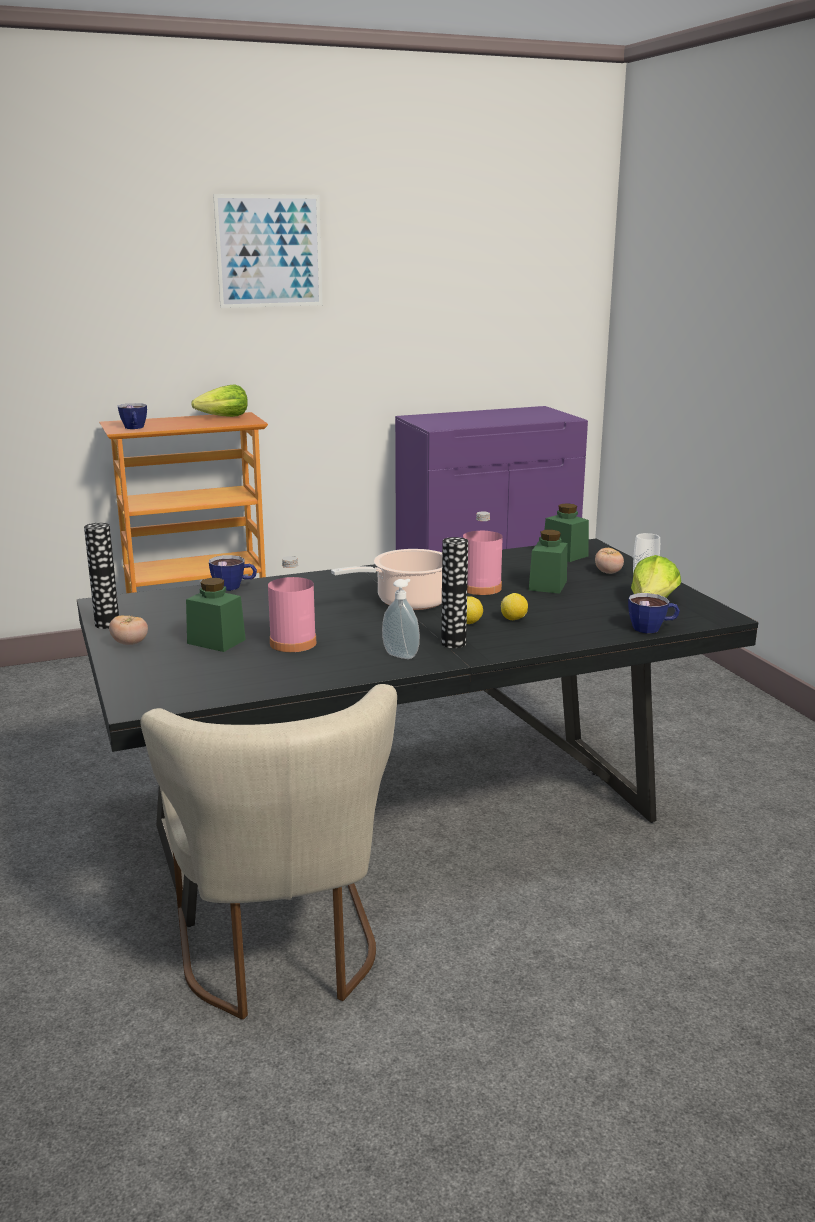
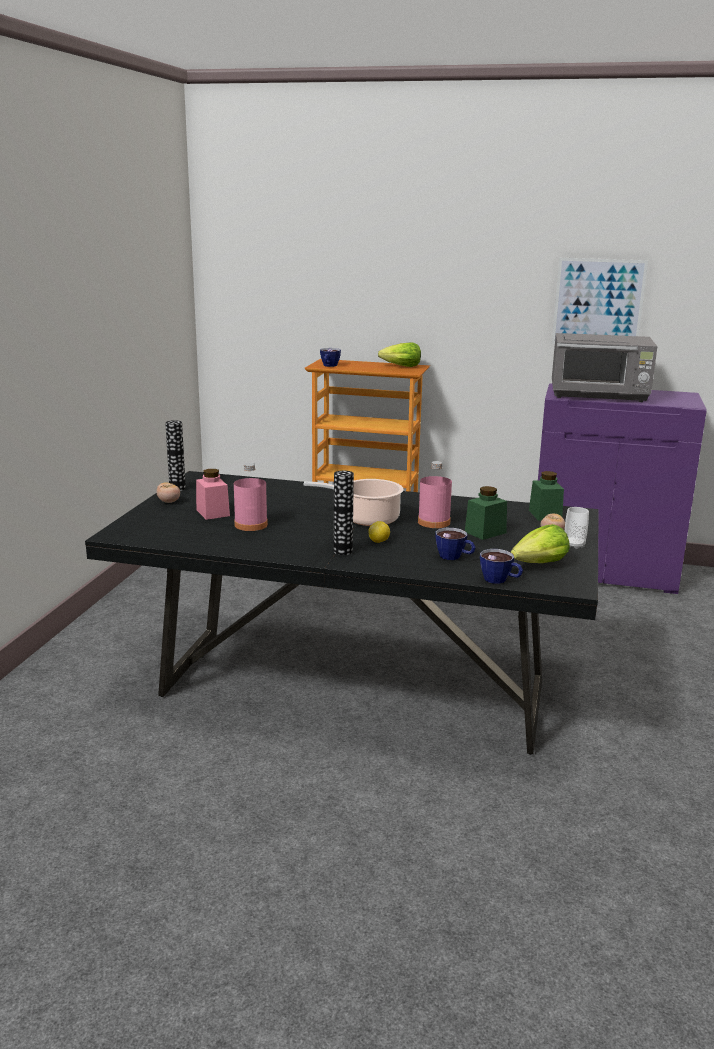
camera: 35 degrees right, 0 degrees up
beige chair [140,684,397,1020] -> none
green jar [186,578,246,652] -> pink jar [196,469,230,520]
cup [209,555,257,591] -> cup moved to [435,528,475,560]
picture [213,194,322,308] -> picture moved to [552,258,648,344]
soap dispenser [382,579,420,659] -> none
lemon [501,593,528,620] -> none
none -> grey microwave [552,333,657,402]

